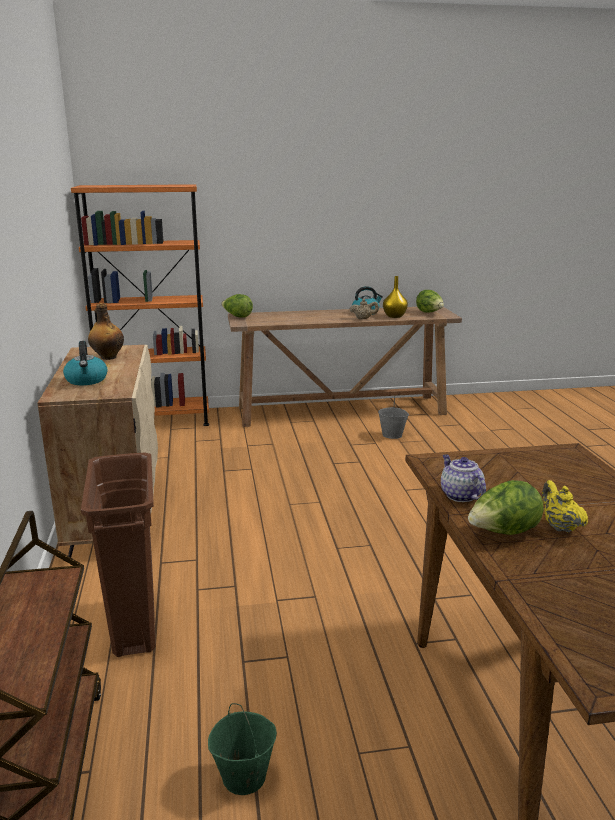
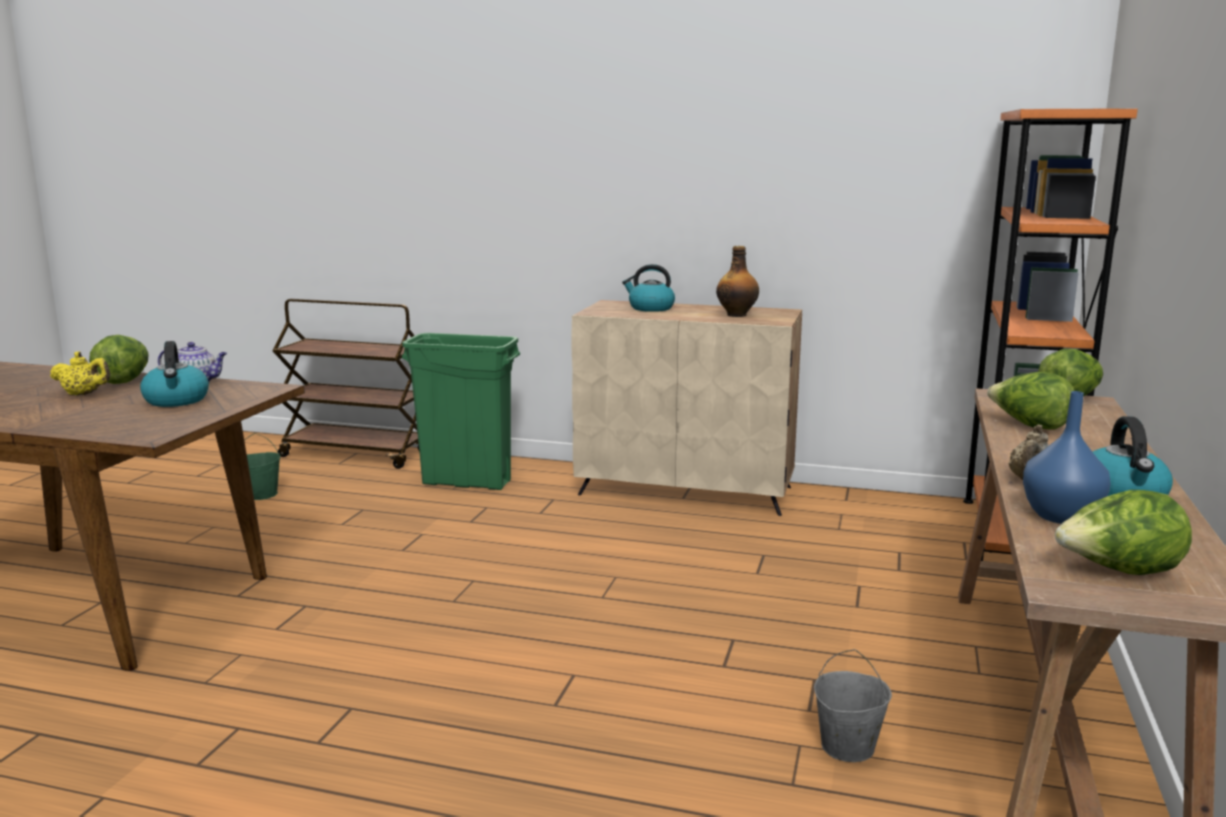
camera: 115 degrees right, 5 degrees down
brown trash can [81,453,155,657] -> green trash can [402,333,520,490]
yellow vase [383,276,408,318] -> blue vase [1023,391,1111,524]
none -> kettle [140,341,209,407]
none -> lettuce [987,372,1074,429]

